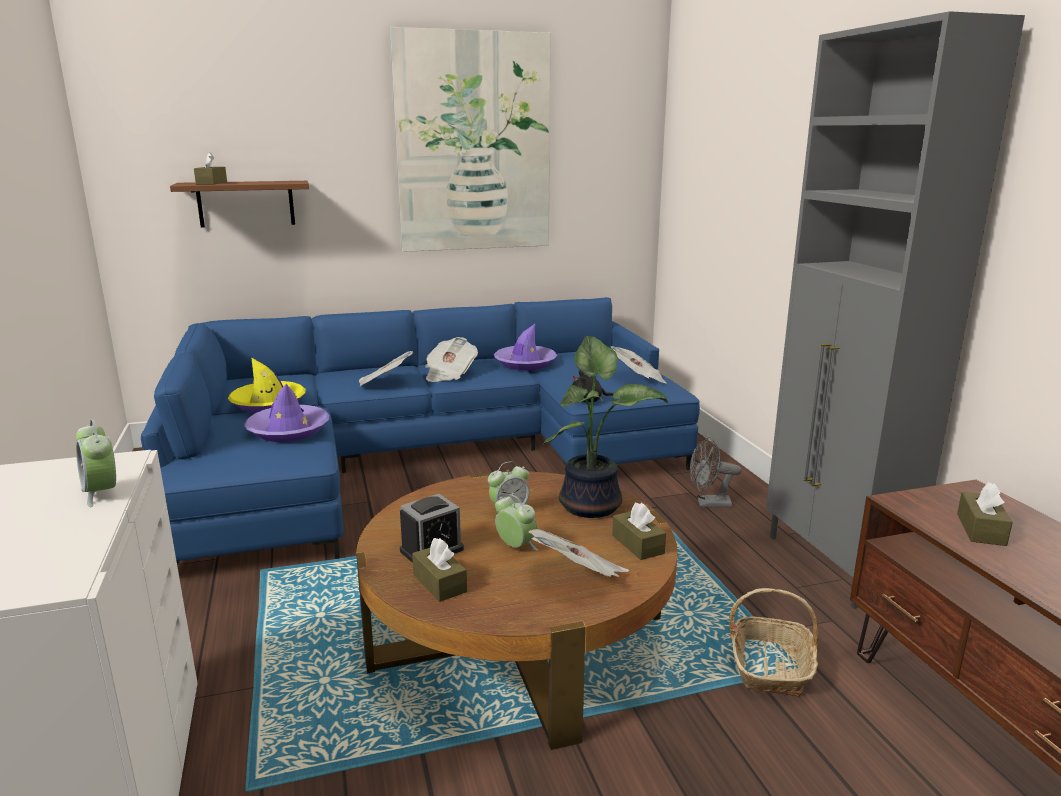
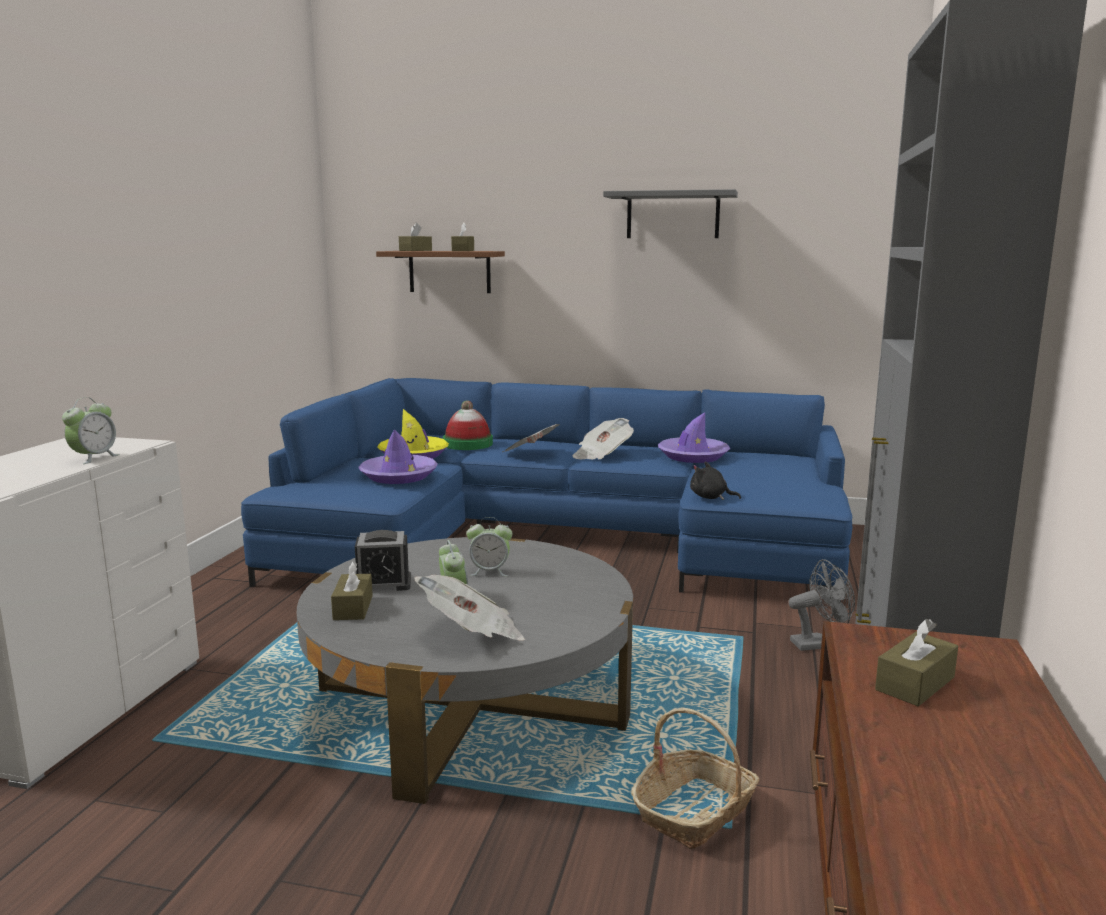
camera: 30 degrees right, 5 degrees down
alarm clock [76,420,116,507] -> alarm clock turned 150 degrees counterclockwise [62,397,120,464]
brown coffee table [356,472,678,750] -> grey coffee table [297,537,633,804]
picture [389,27,551,252] -> grey shelf [603,189,738,238]
potted plant [543,336,668,518] -> none
newspaper [611,346,666,383] -> none
brown tissue box [612,503,666,560] -> brown tissue box moved to [451,223,474,251]
grey fan [690,437,742,508] -> grey fan turned 135 degrees clockwise [789,559,855,651]
none -> hat [443,400,493,450]

